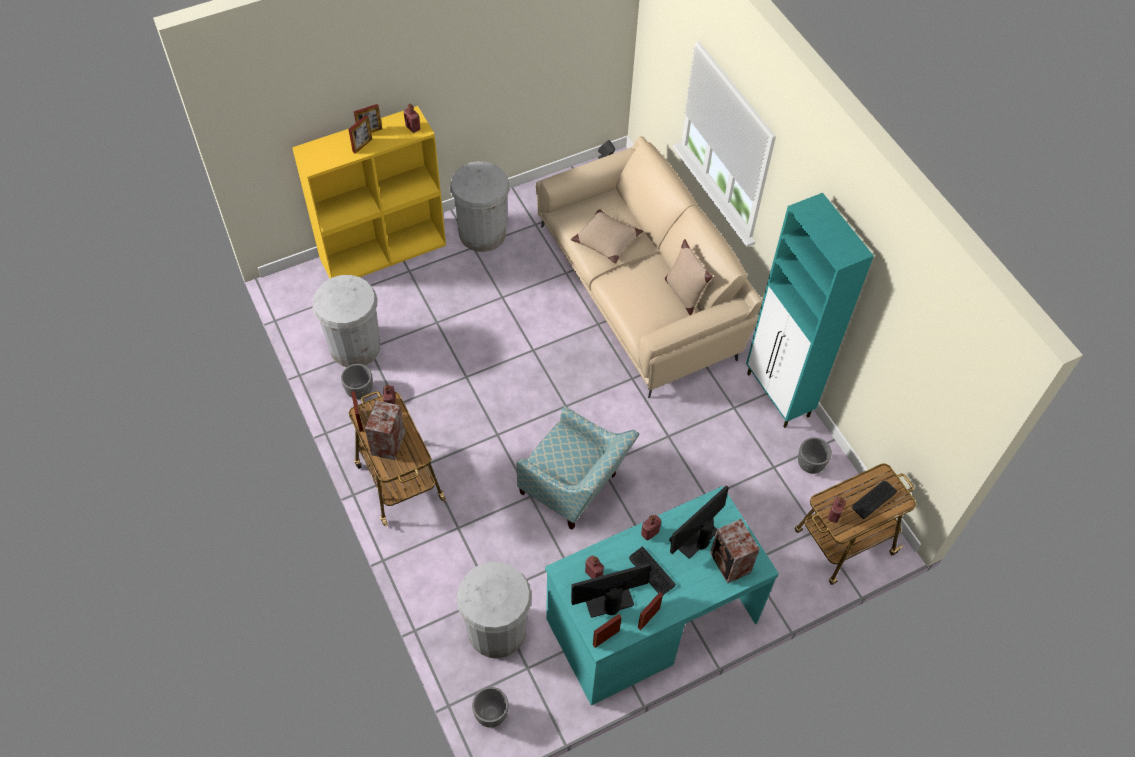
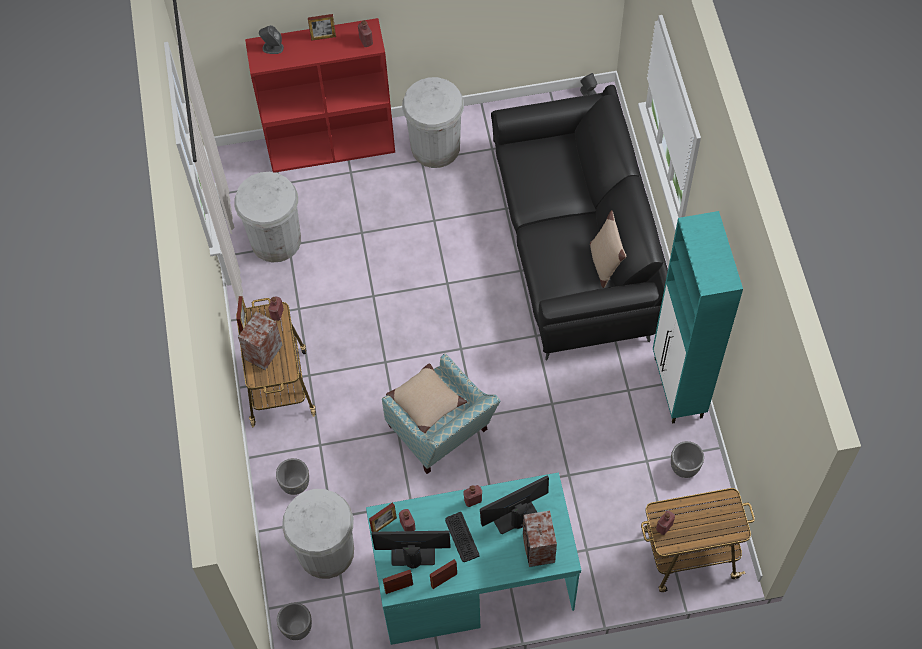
camera: 20 degrees right, 5 degrees up
yellow bookcase [292,106,446,278] -> red bookcase [245,18,395,173]
grey planter [341,364,373,399] -> grey planter moved to [276,458,309,495]
picture frame [348,115,372,154] -> picture frame moved to [369,502,397,532]
beige sofa [535,136,763,398] -> black sofa [491,85,668,360]
beige pillow [571,209,643,264] -> beige pillow moved to [386,363,467,434]
keyboard [852,481,897,519] -> none
none -> grey speaker [259,25,284,54]

